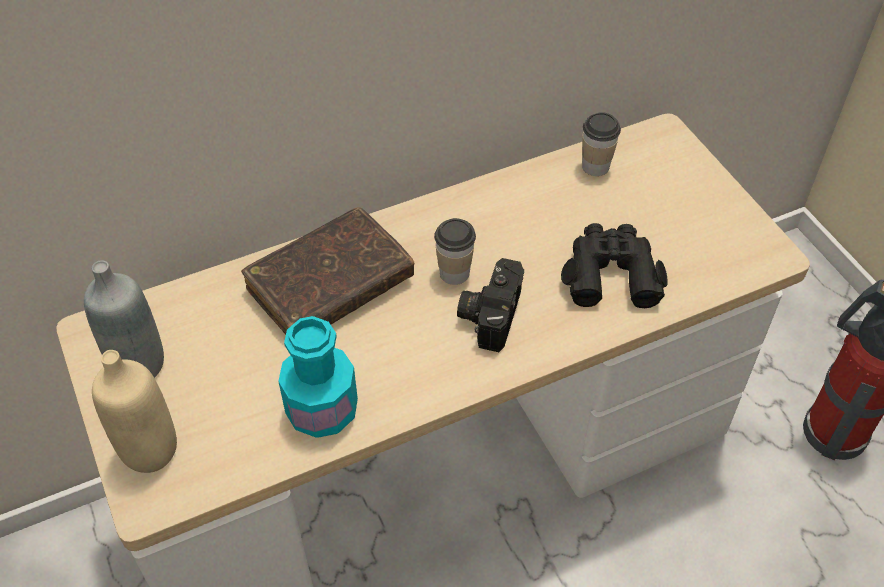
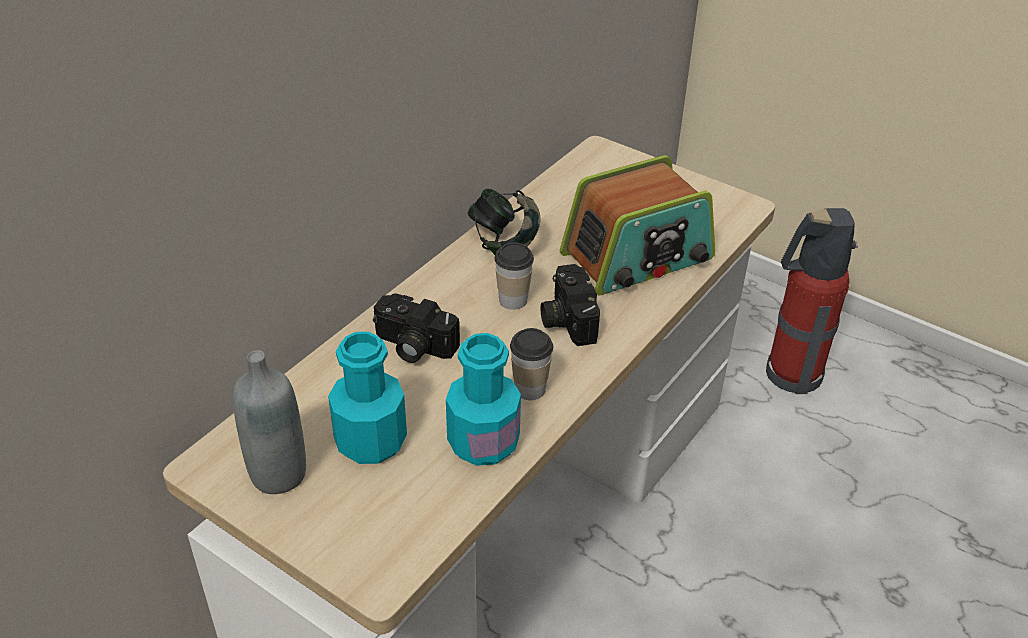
camera: 30 degrees left, 10 degrees down
beige bottle [92,350,177,473] -> none
brown book [241,207,414,334] -> camera [373,293,460,363]
black binoculars [561,223,668,308] -> radio [560,155,715,296]
cup [582,112,621,176] -> cup moved to [510,328,553,400]
none -> turquoise bottle [328,332,407,464]
none -> headphones [467,189,541,255]

